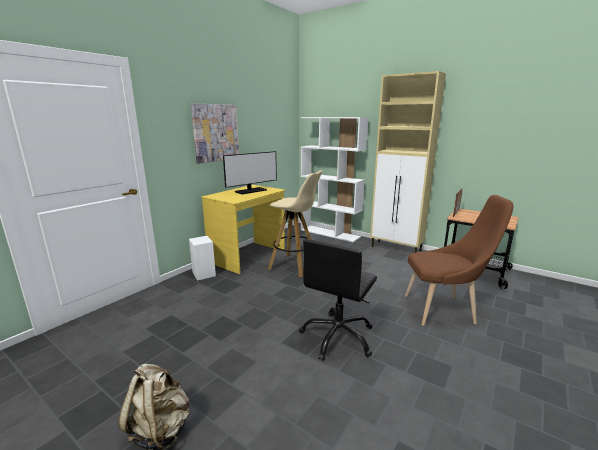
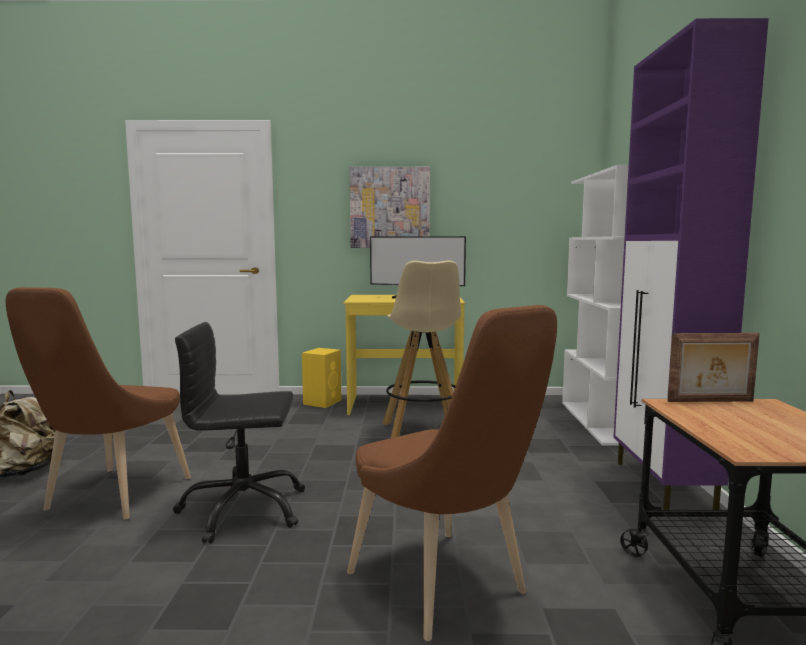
camera: 55 degrees right, 10 degrees down
white speaker [189,236,216,280] -> yellow speaker [302,348,341,408]
beige cabinet [370,71,446,253] -> purple cabinet [614,18,769,510]
none -> brown chair [6,287,191,520]

